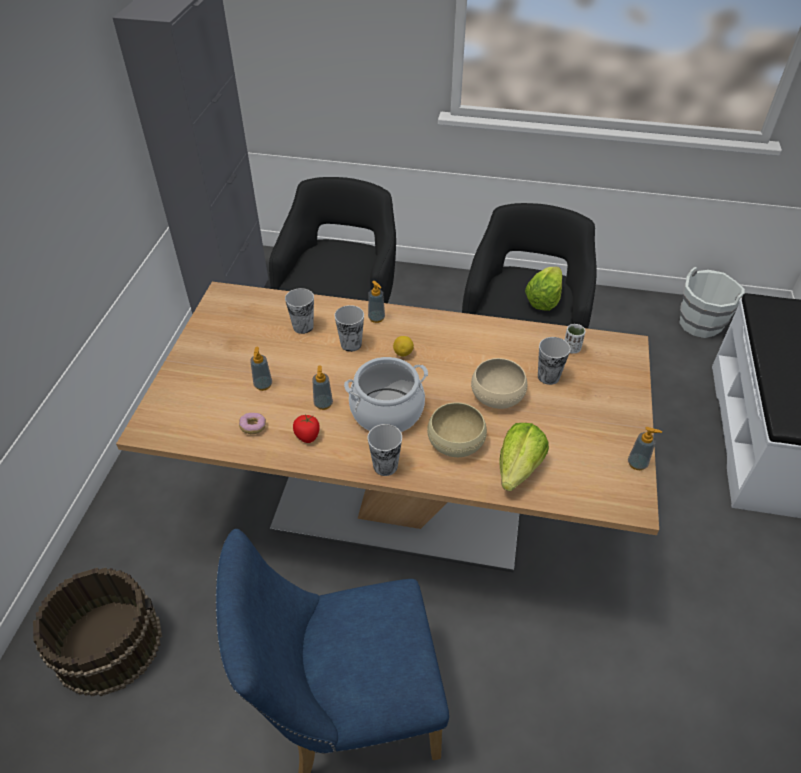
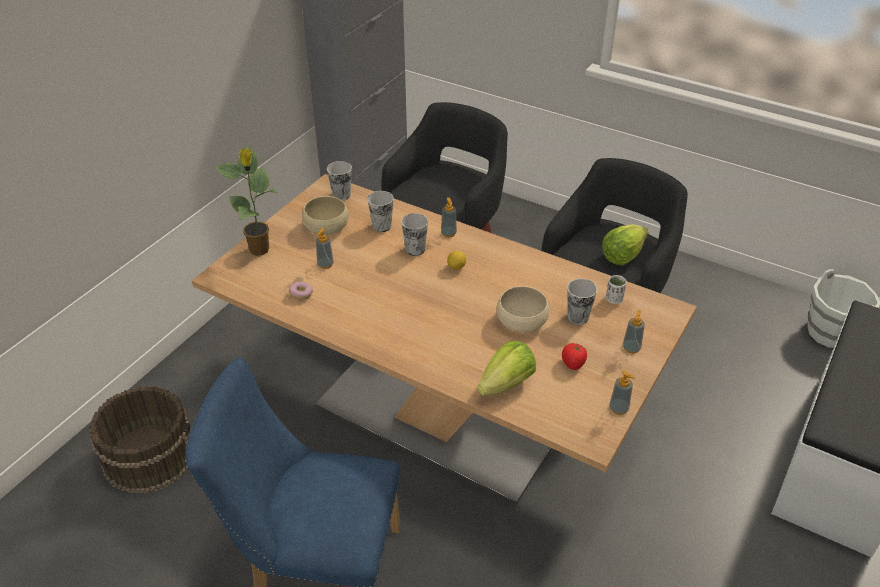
camera: 20 degrees right, 5 degrees down
tomato [293,414,320,443] -> tomato moved to [562,343,587,370]
soap dispenser [312,365,333,410] -> soap dispenser moved to [623,310,645,354]
cooking pot [344,357,428,432] -> none
cup [368,424,402,476] -> cup moved to [327,161,352,201]
beige bowl [427,402,487,457] -> beige bowl moved to [302,196,349,235]
none -> potted plant [215,145,278,256]

